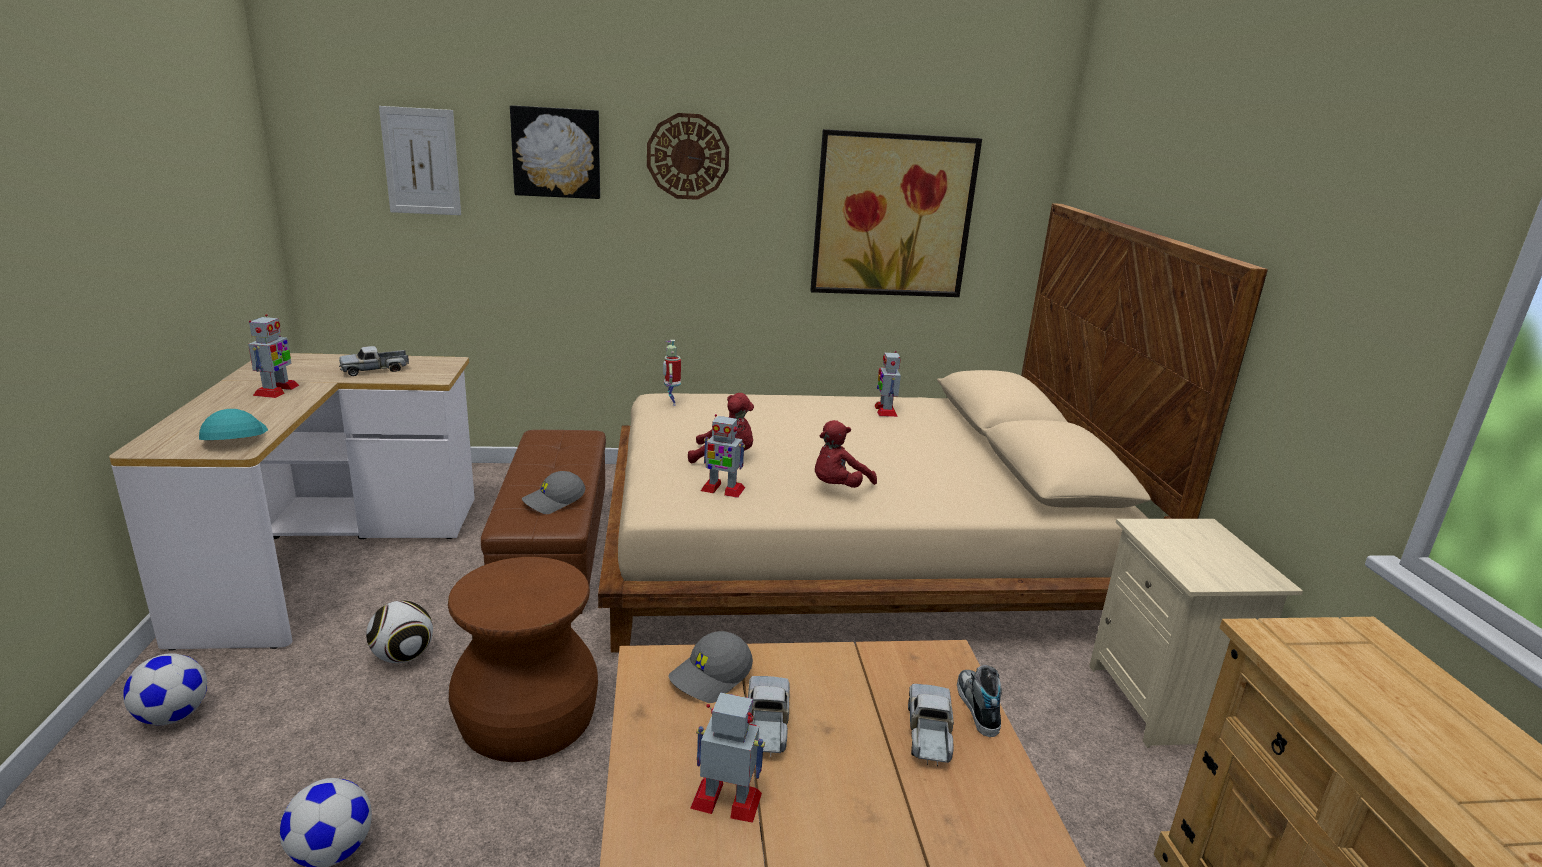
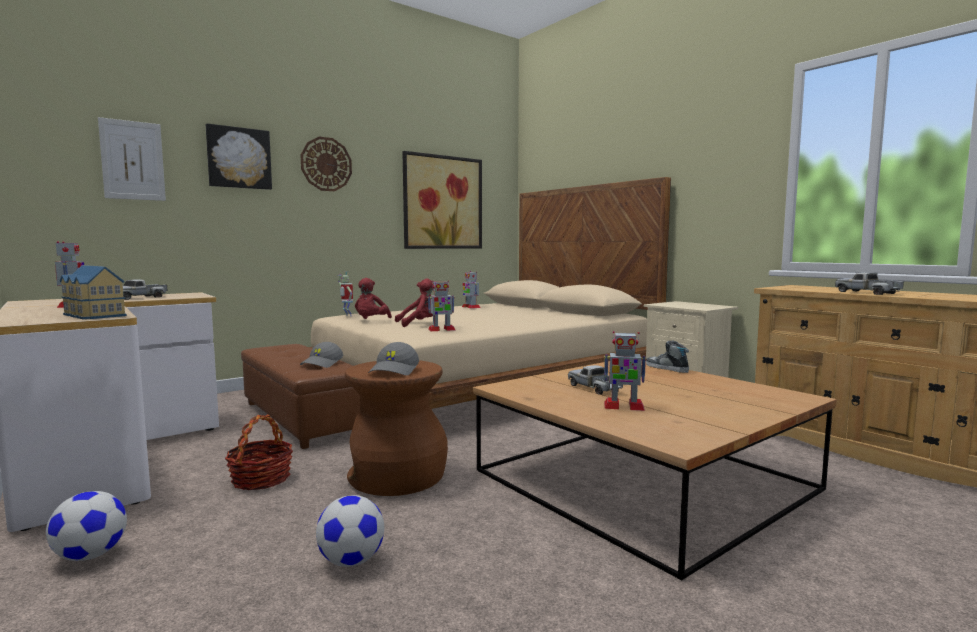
camera: 30 degrees left, 15 degrees down
turquoise cap [199,409,268,440] -> toy house [60,265,127,319]
football [366,600,433,663] -> basket [225,414,293,490]
grey cap [669,631,753,703] -> grey cap moved to [368,342,419,375]
toy robot [690,692,765,823] -> toy robot turned 150 degrees counterclockwise [604,331,646,411]
red plush toy [815,420,877,488] -> red plush toy moved to [355,278,392,319]
toy truck [908,684,954,766] -> toy truck moved to [835,273,904,295]

